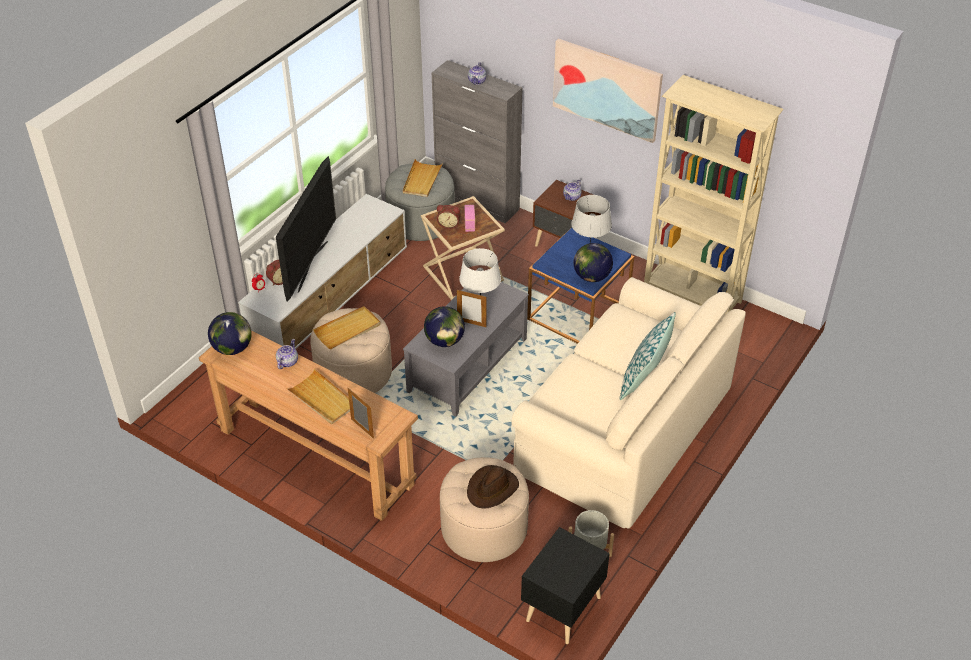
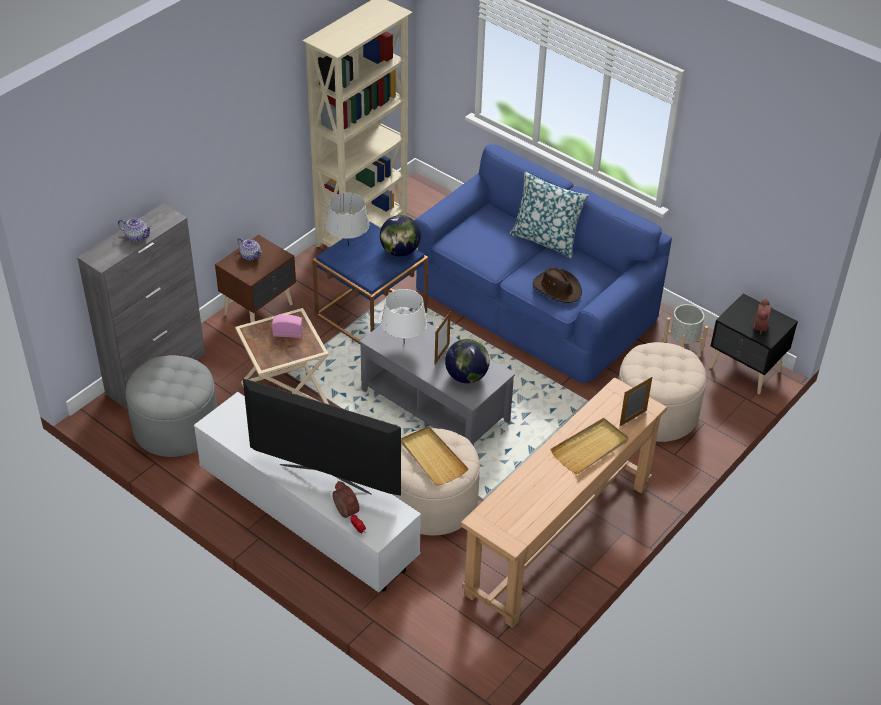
camera: 85 degrees left, 0 degrees up
globe [208,312,252,355] -> none
teapot [276,339,298,369] -> none
beige tray [403,159,443,197] -> none
alarm clock [437,205,461,229] -> alarm clock moved to [752,299,771,334]
brown hat [467,465,519,509] -> brown hat moved to [533,267,582,303]
beige sofa [512,277,746,528] -> blue sofa [414,144,672,384]
picture [553,38,663,143] -> none

